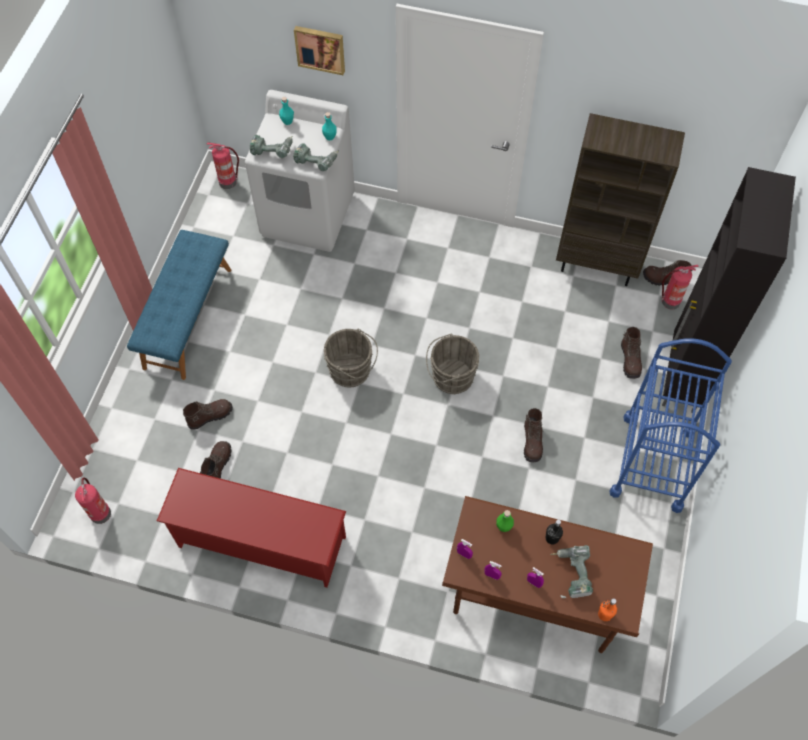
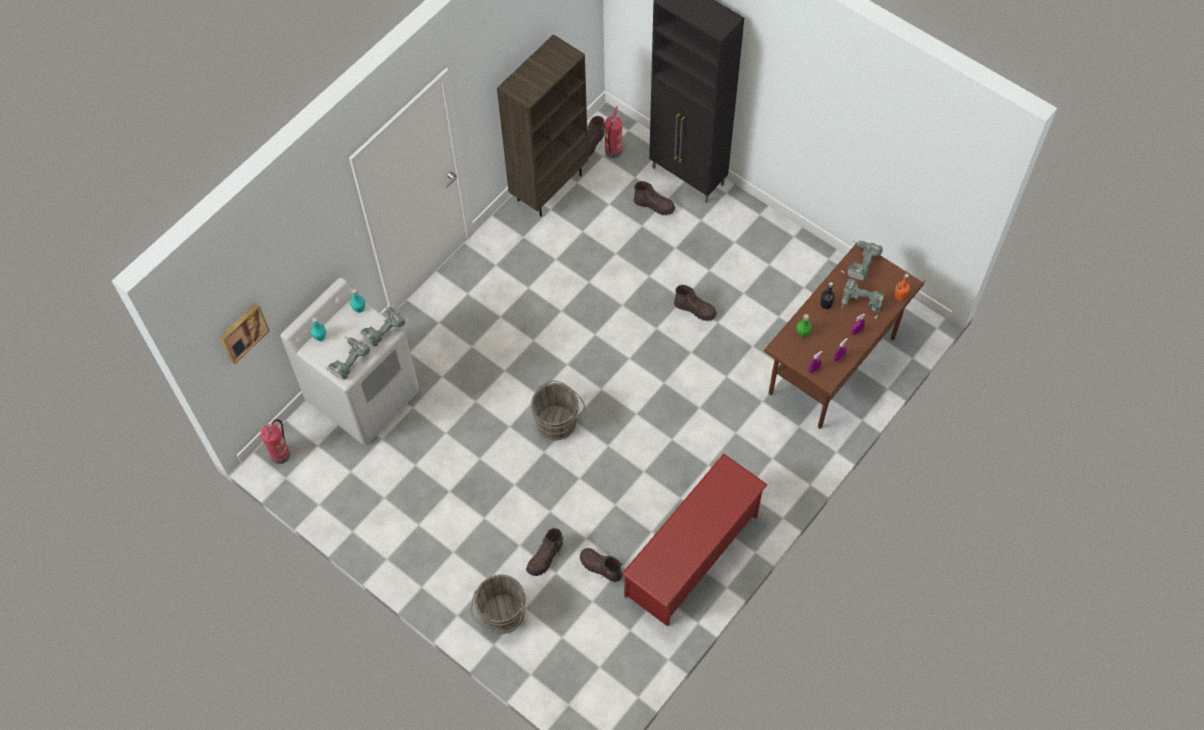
camera: 65 degrees left, 0 degrees up
fire extinguisher [75,477,111,524] -> none
blue bench [127,230,231,380] -> none
brown boot [183,399,233,430] -> brown boot turned 135 degrees counterclockwise [526,528,563,576]
picture [294,26,345,75] -> picture moved to [219,303,270,364]
grey bucket [426,334,479,394] -> grey bucket moved to [470,575,526,634]
blue cart [610,339,732,513] -> none
none -> power drill [841,240,883,280]

